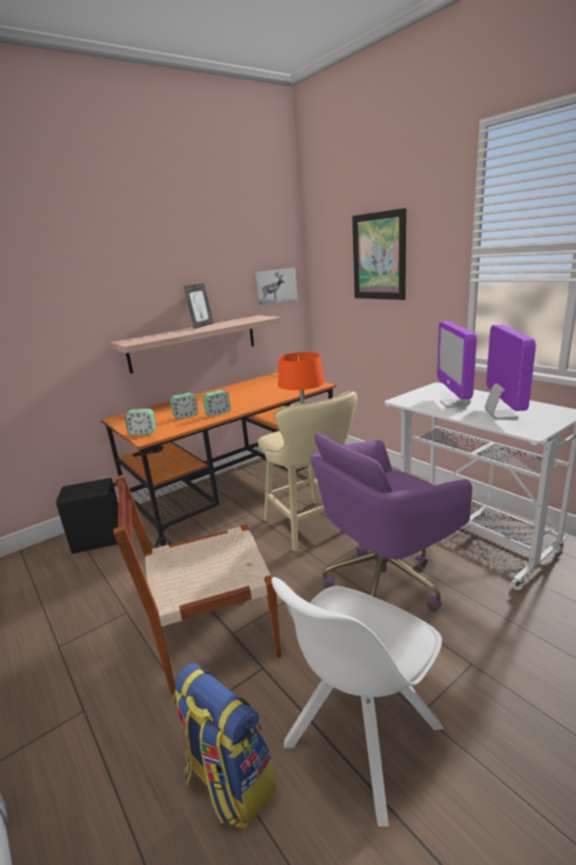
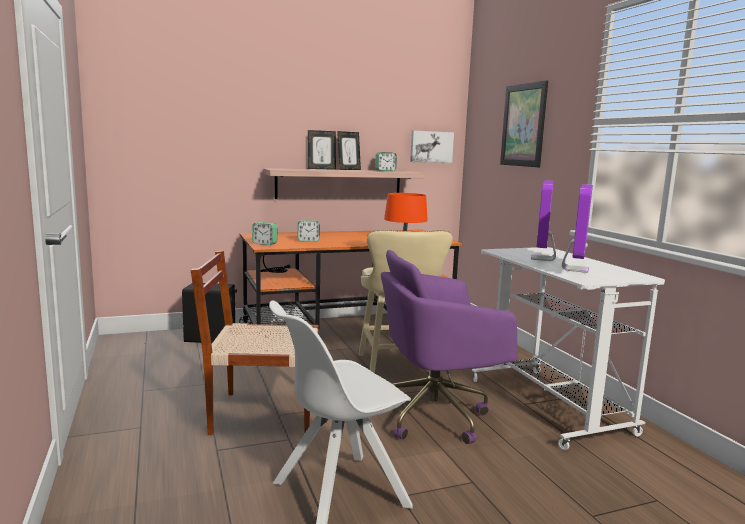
camera: 15 degrees right, 10 degrees down
backpack [173,663,276,829] -> none
alarm clock [203,390,231,417] -> alarm clock moved to [375,152,397,171]
none -> picture frame [308,130,336,170]

